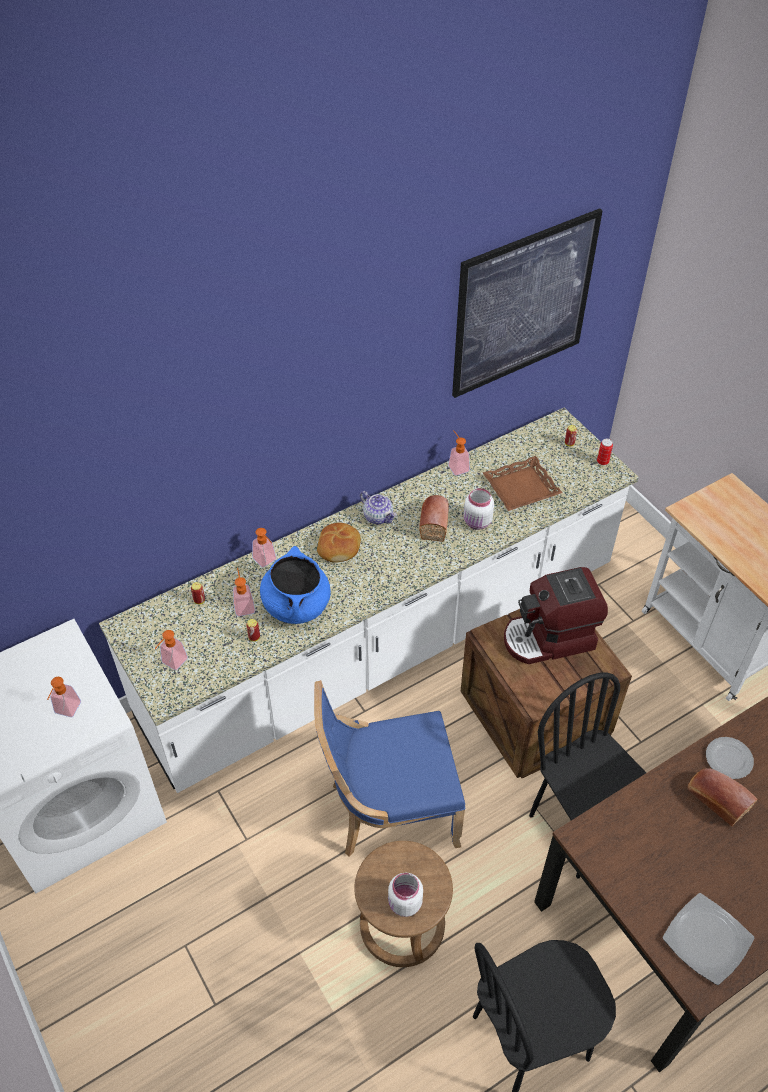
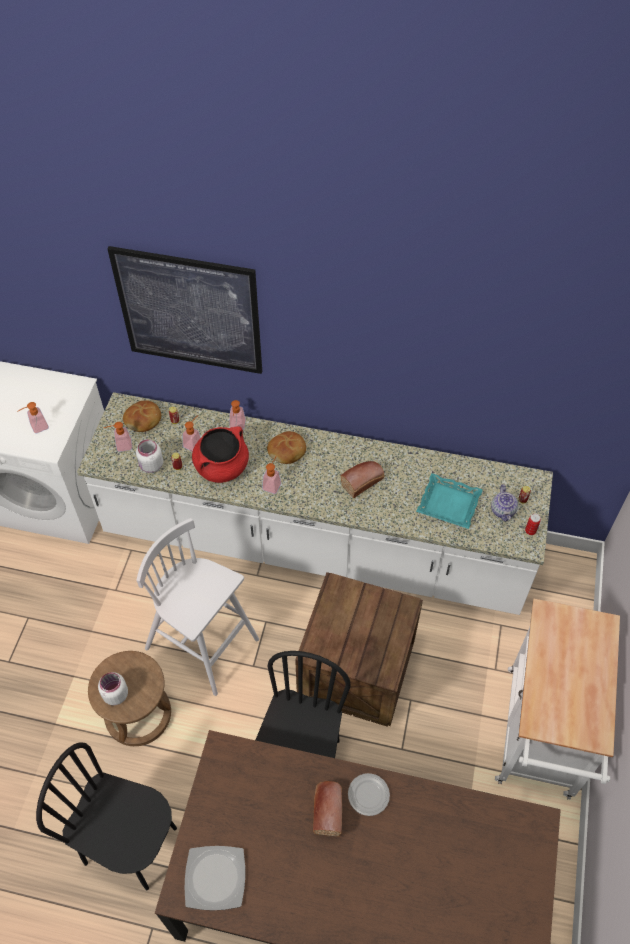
camera: 45 degrees right, 5 degrees up
blue cooking pot [260,546,331,624] -> red cooking pot [192,426,249,483]
blue chair [314,680,465,857] -> white stool [136,518,259,696]
teapot [360,491,397,524] -> teapot moved to [491,484,518,522]
soap dispenser [448,430,470,476] -> soap dispenser moved to [262,455,281,494]
picture [452,208,603,398] -> picture moved to [107,246,262,374]
white jar [464,488,494,530] -> white jar moved to [136,439,163,473]
brown tray [483,456,562,511] -> turquoise tray [416,473,483,529]
coffee machine [504,567,608,664] -> none
none -> bread [123,400,161,432]

